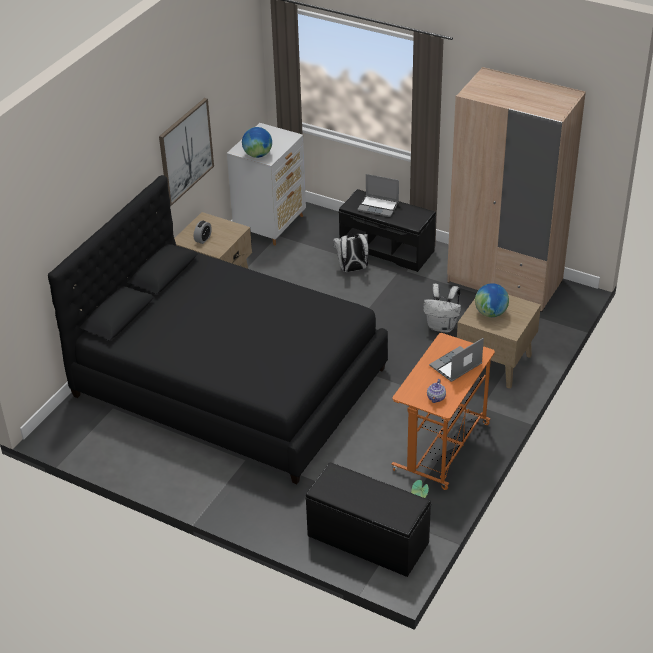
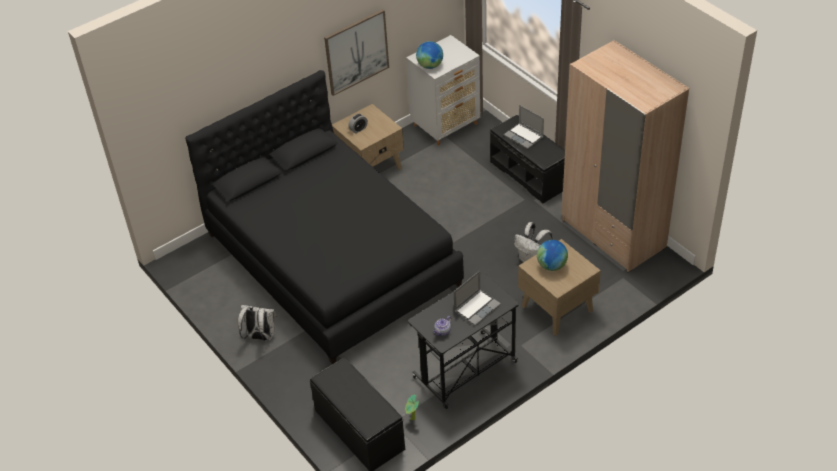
camera: 25 degrees right, 5 degrees up
white backpack [333,233,369,272] -> white backpack moved to [238,305,277,341]
orange desk [391,333,495,490] -> black desk [408,274,519,409]
laptop [429,338,484,382] -> laptop turned 150 degrees clockwise [454,271,501,326]

